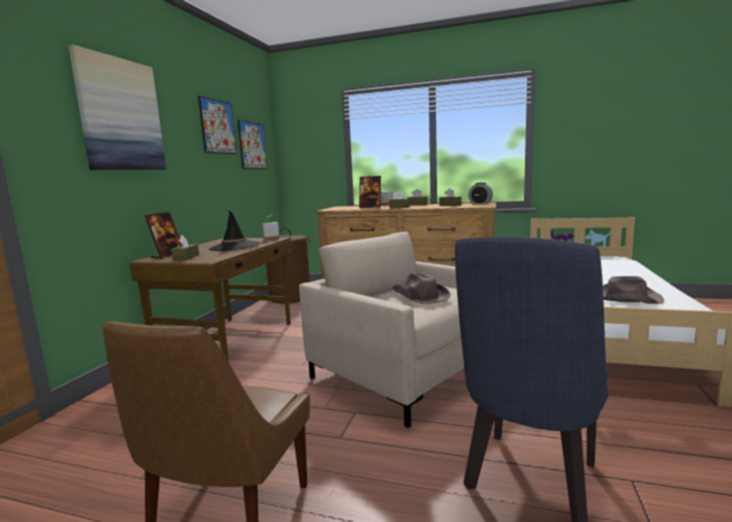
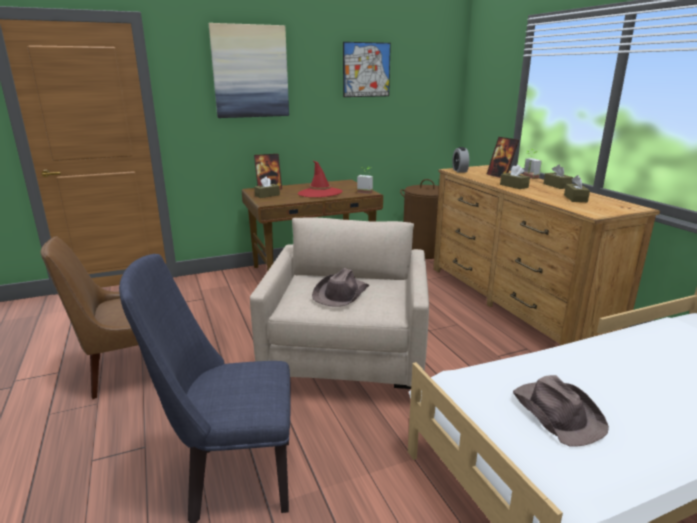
camera: 50 degrees right, 10 degrees up
black hat [209,211,260,251] -> red hat [298,161,343,197]
picture [238,120,267,169] -> none
alarm clock [468,182,493,204] -> alarm clock moved to [452,147,469,173]

